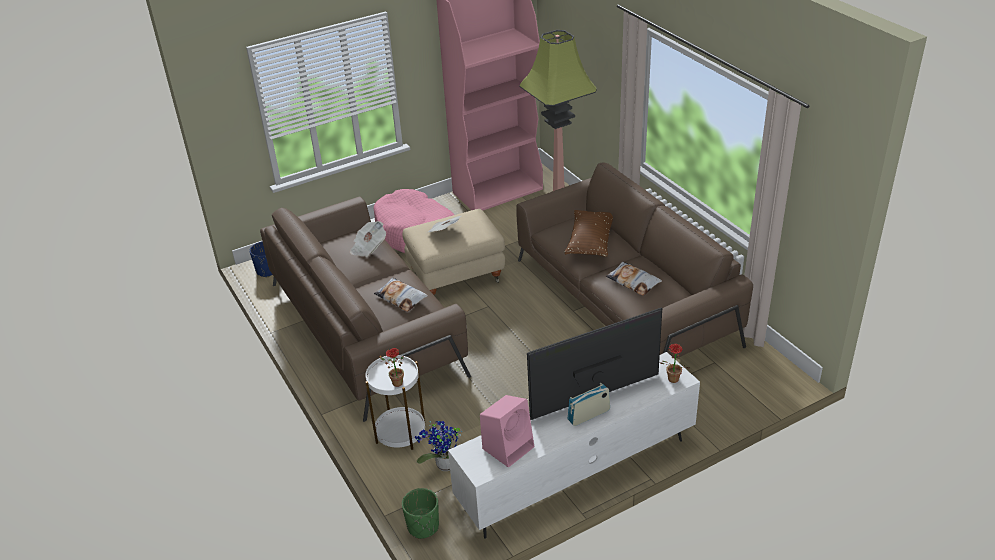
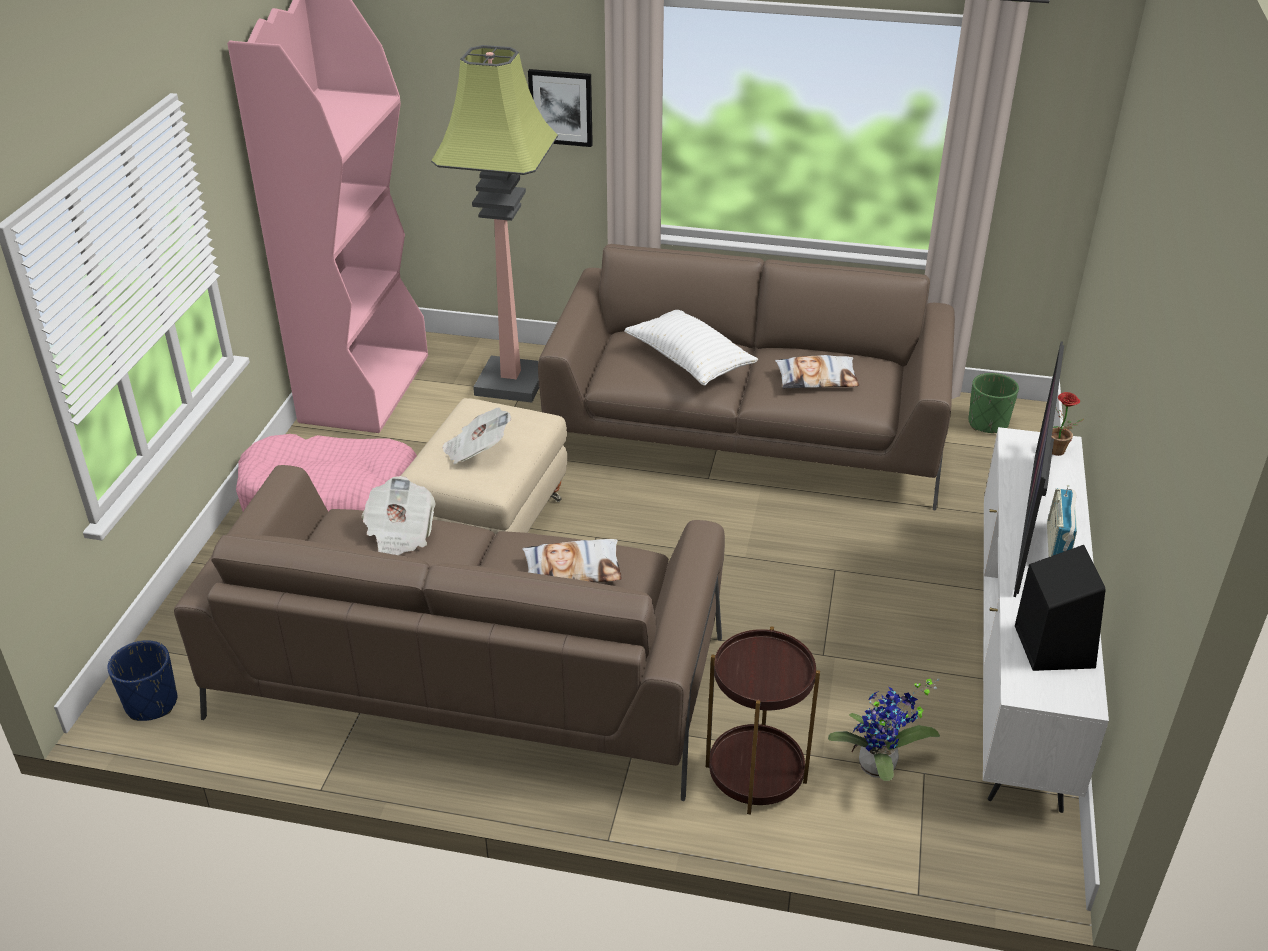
camera: 50 degrees left, 0 degrees up
white side table [365,355,425,450] -> brown side table [706,626,820,815]
potted plant [380,348,404,387] -> none
green planter [402,488,439,539] -> green planter moved to [968,373,1019,433]
pink speaker [480,395,534,468] -> black speaker [1015,545,1106,671]
brown pillow [564,210,613,257] -> white pillow [624,310,758,386]
none -> picture [528,69,593,147]

